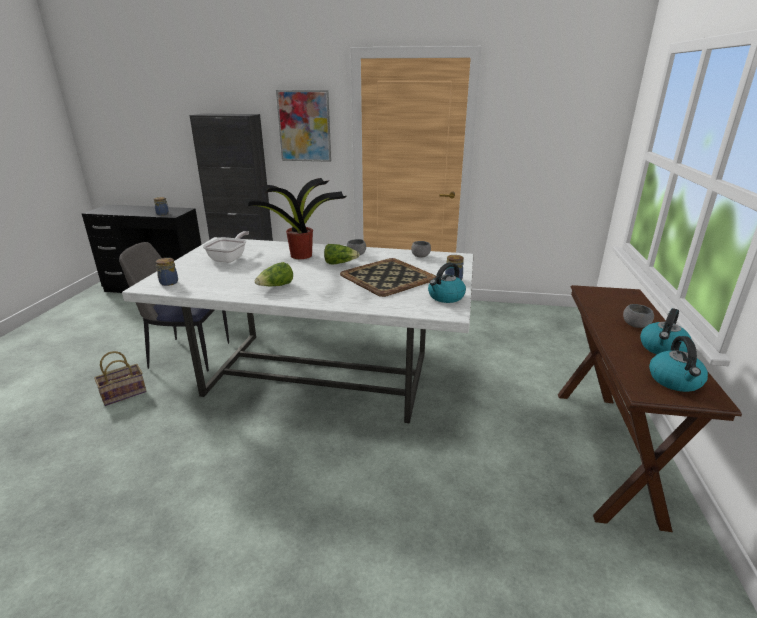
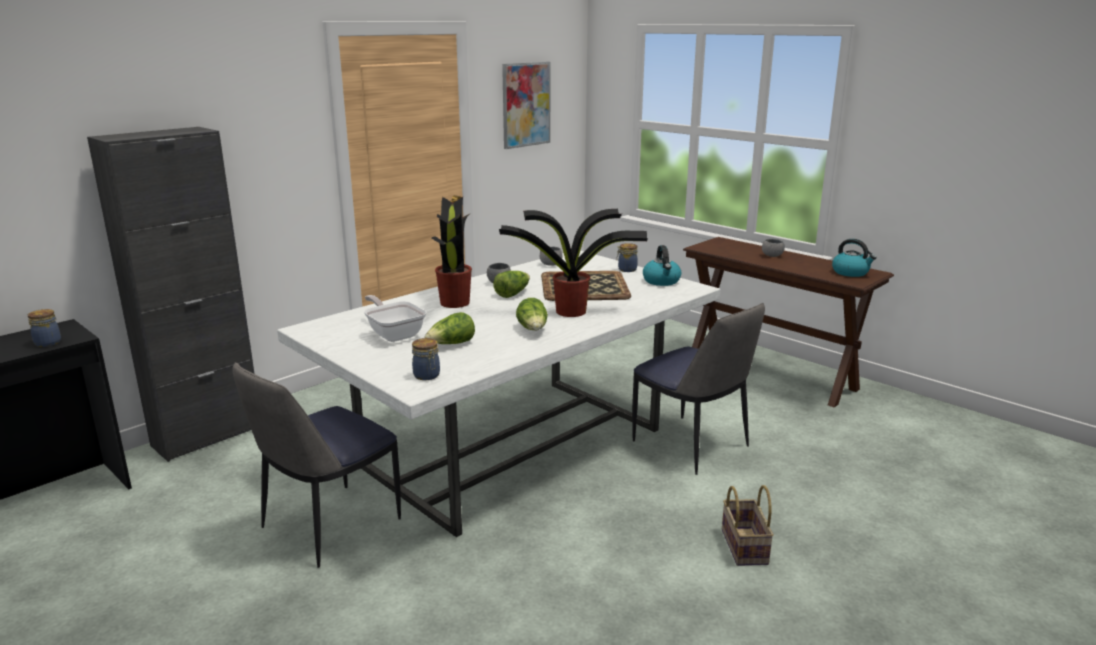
camera: 55 degrees left, 5 degrees down
basket [94,351,146,406] -> basket moved to [722,485,774,566]
picture [276,90,331,162] -> picture moved to [502,62,550,149]
kettle [640,308,692,354] -> none
none -> lettuce [425,312,475,344]
none -> potted plant [499,209,648,317]
none -> chair [632,303,765,475]

